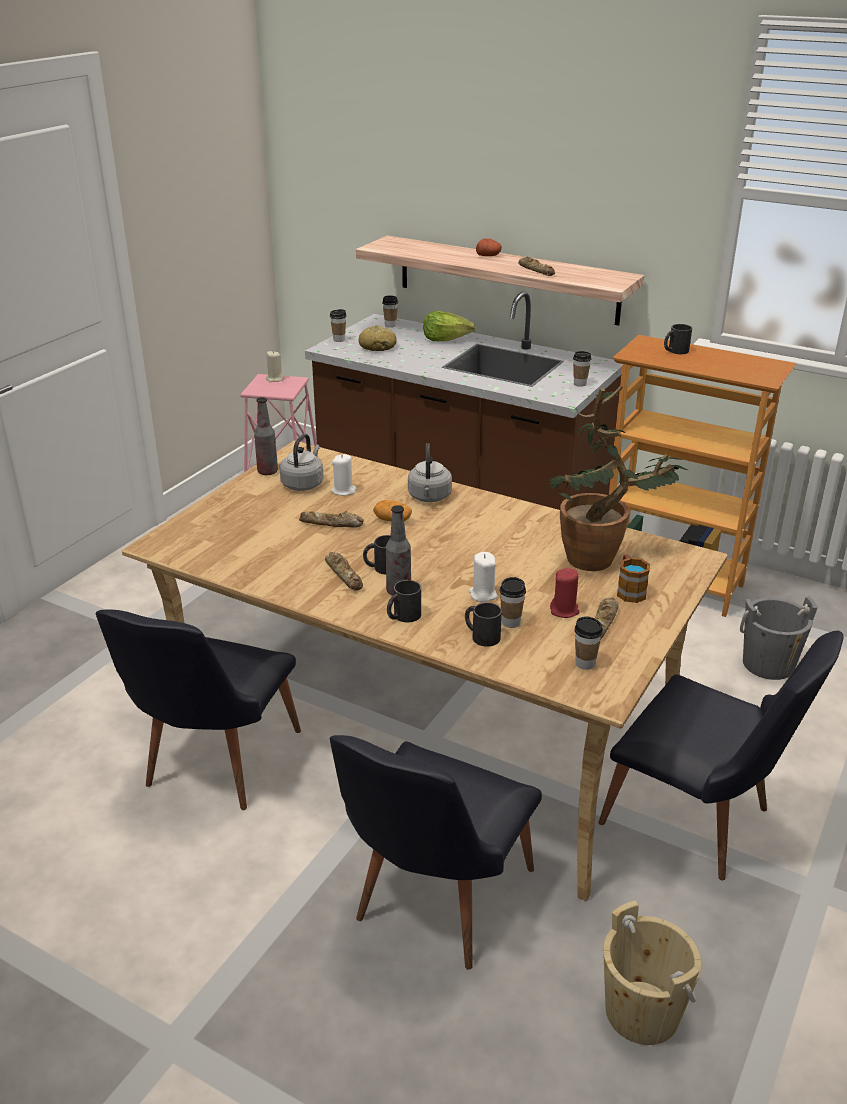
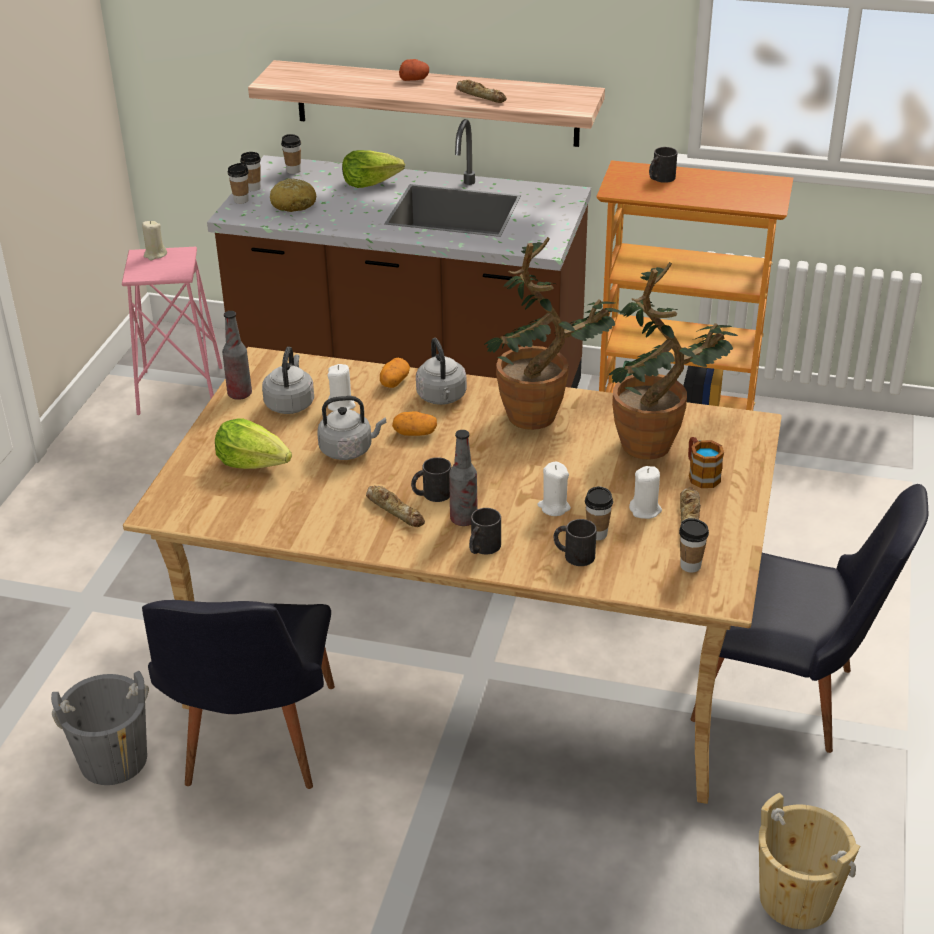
camera: 15 degrees left, 5 degrees up
bread [299,511,364,528] -> grey kettle [317,396,386,460]
black chair [330,735,542,970] -> none
red candle [550,568,580,618] -> white candle [629,466,662,519]
cup [573,351,591,387] -> cup moved to [240,152,261,191]
grey bucket [740,596,818,680] -> grey bucket moved to [51,671,149,785]
none -> lettuce [215,419,292,469]
none -> potato [380,358,410,388]
none -> potted plant [484,237,621,430]

